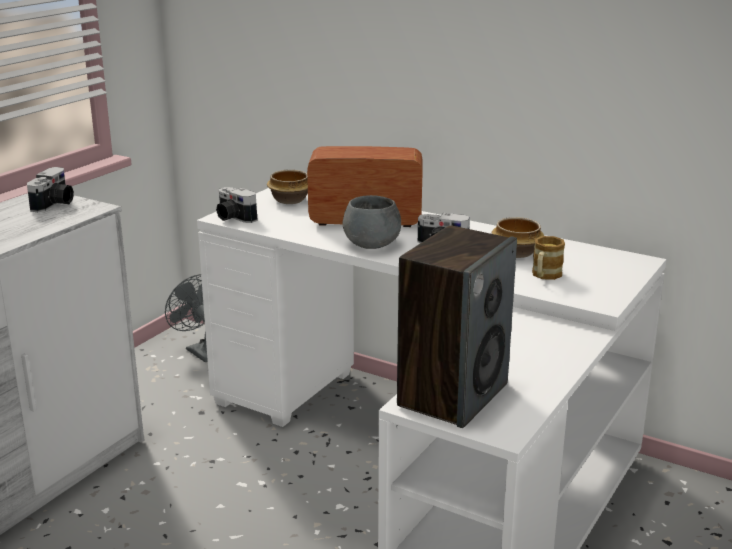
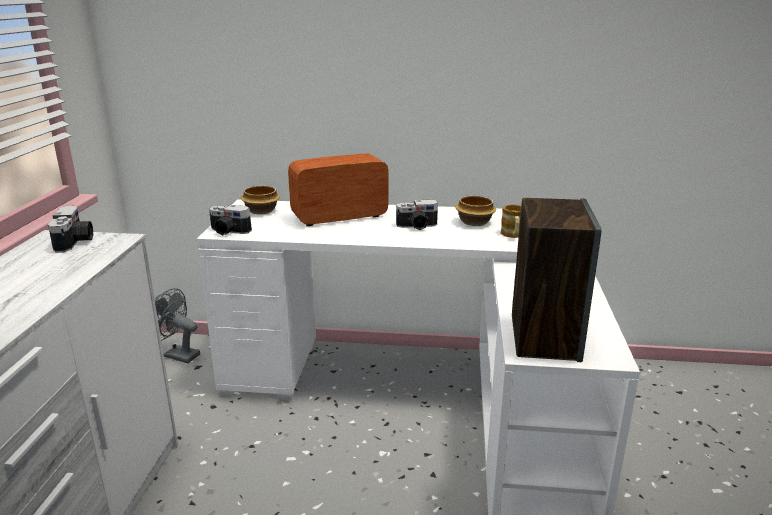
camera: 25 degrees left, 0 degrees up
grey bowl [343,195,401,249] -> none

